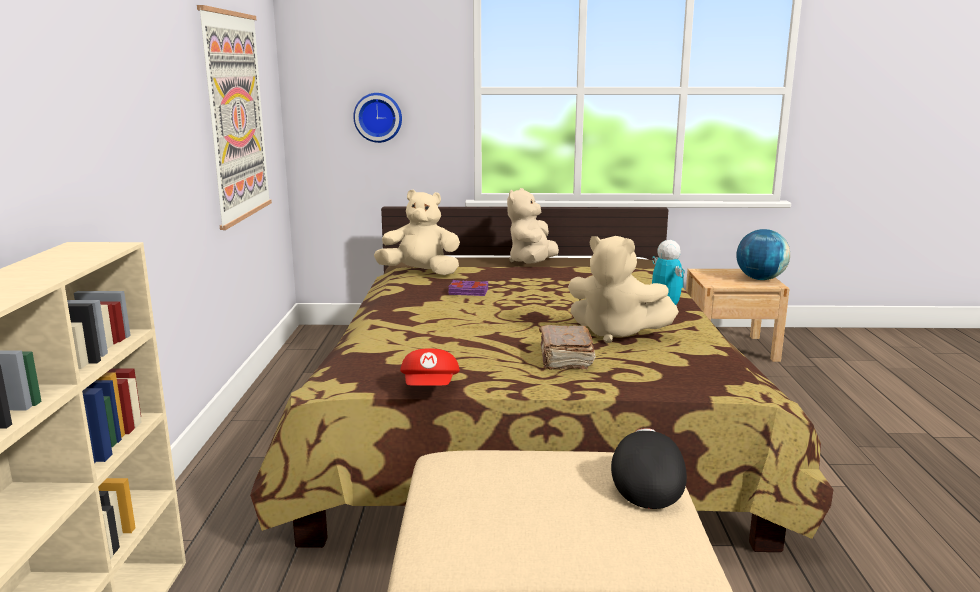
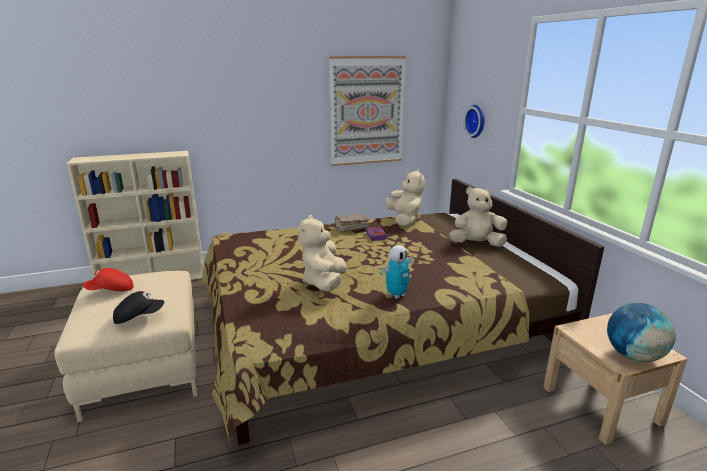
camera: 70 degrees right, 5 degrees up
red cap [400,348,460,386] -> red cap moved to [83,268,134,291]
brown book [539,325,595,370] -> brown book moved to [335,213,369,233]

